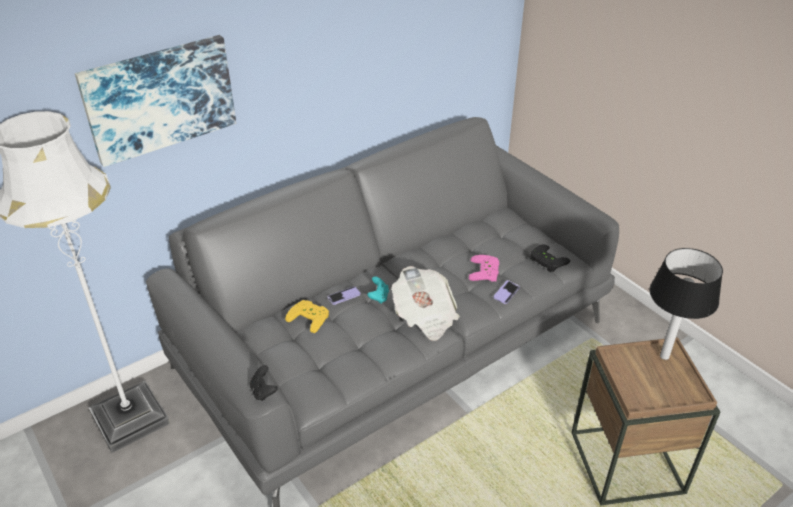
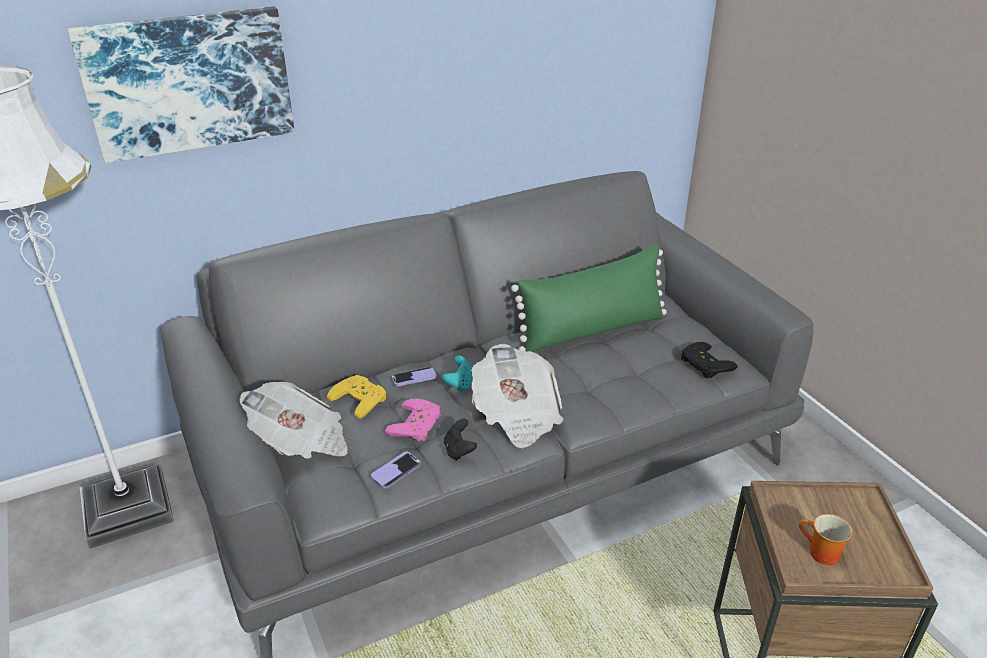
camera: 10 degrees right, 5 degrees down
black game controller [250,365,278,401] -> black game controller moved to [444,419,477,461]
pink game controller [469,255,499,282] -> pink game controller moved to [385,399,441,441]
phone [493,280,520,304] -> phone moved to [371,451,421,489]
table lamp [650,248,723,360] -> none
none -> newspaper [239,382,348,459]
none -> green pillow [511,244,667,352]
none -> mug [799,514,852,565]

